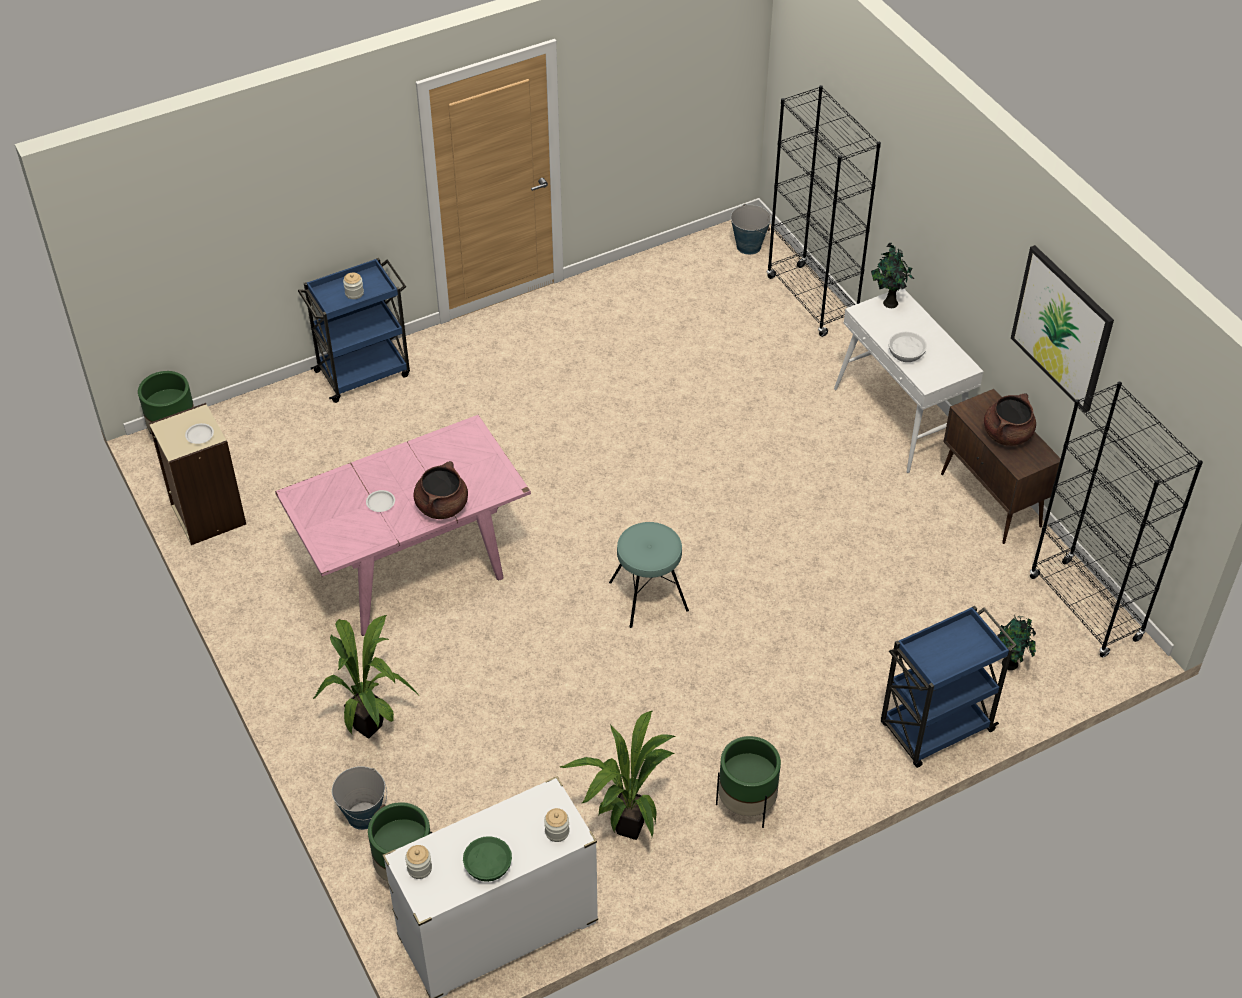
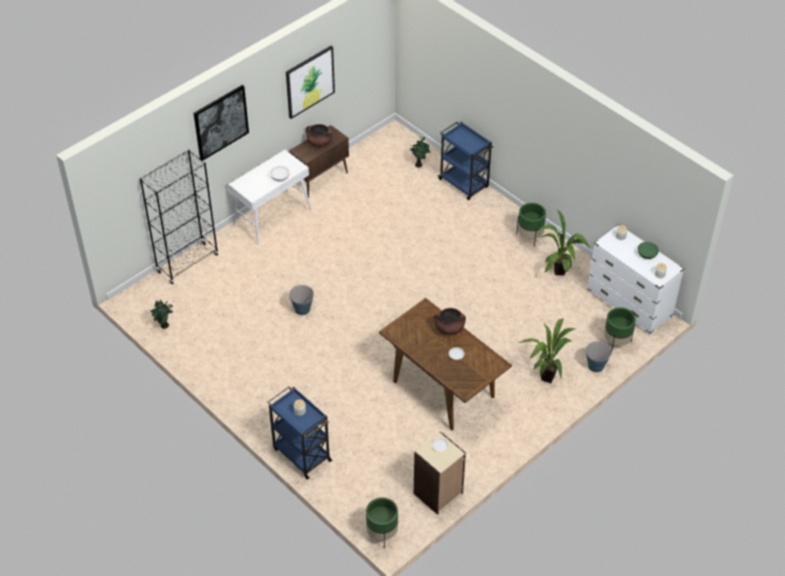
camera: 105 degrees left, 0 degrees up
pink dining table [275,415,531,636] -> brown dining table [379,298,512,430]
turquoise stool [609,522,689,628] -> none
bucket [731,204,771,255] -> bucket moved to [289,285,314,315]
potted plant [871,243,914,308] -> potted plant moved to [150,300,173,329]
black bookcase [1030,382,1203,657] -> none
none -> picture [194,85,249,161]

